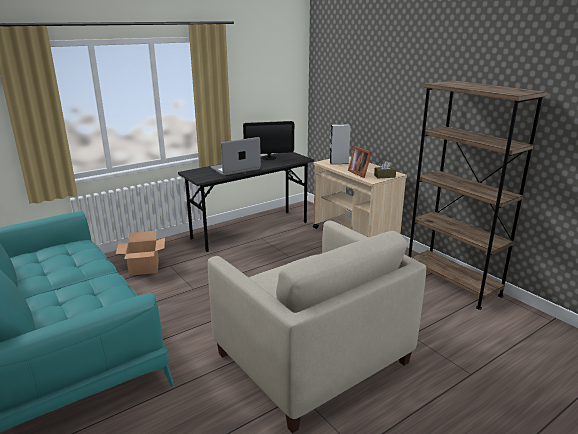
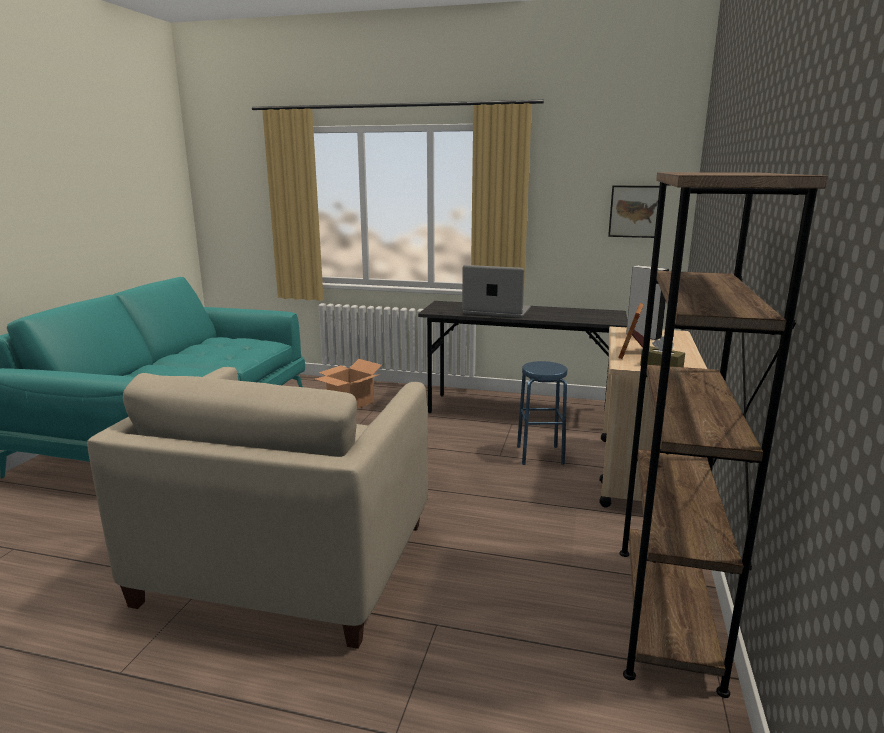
camera: 50 degrees right, 5 degrees down
monitor [243,121,294,160] -> none
none -> blue stool [517,361,567,465]
none -> picture [608,185,659,238]

